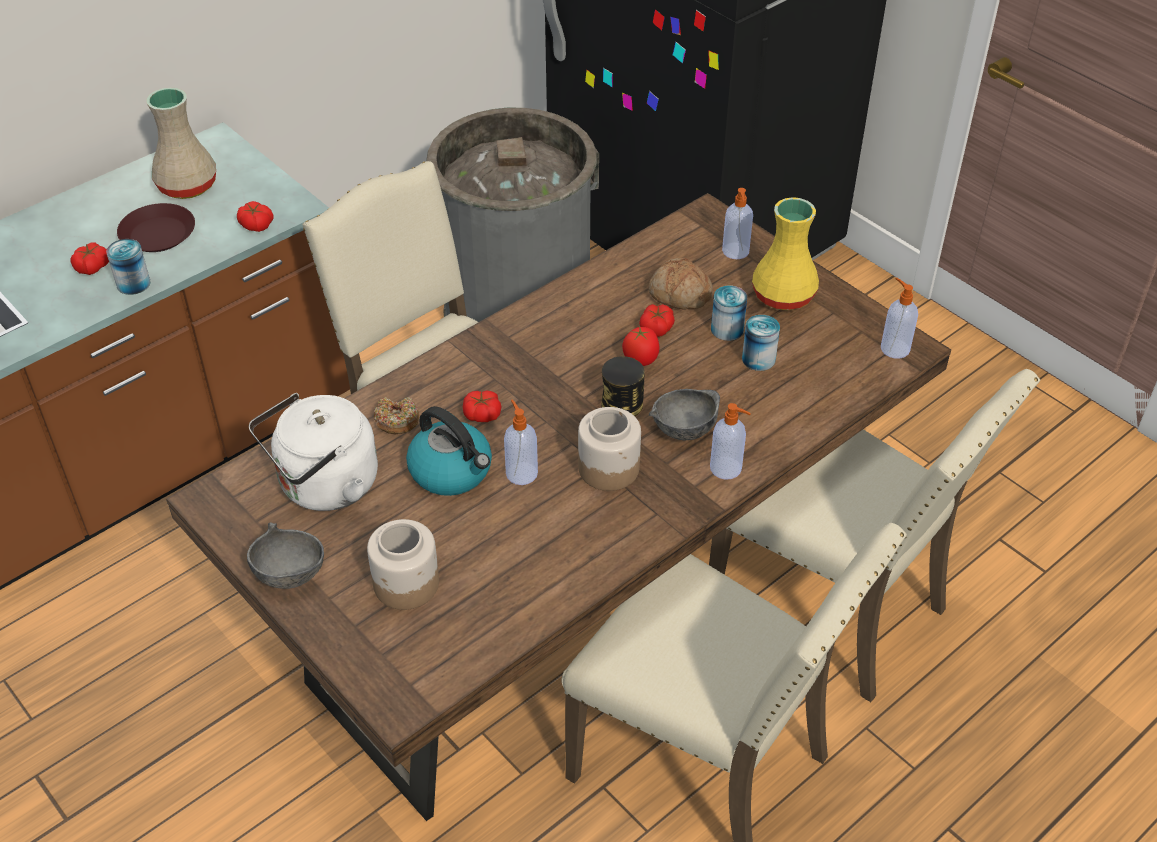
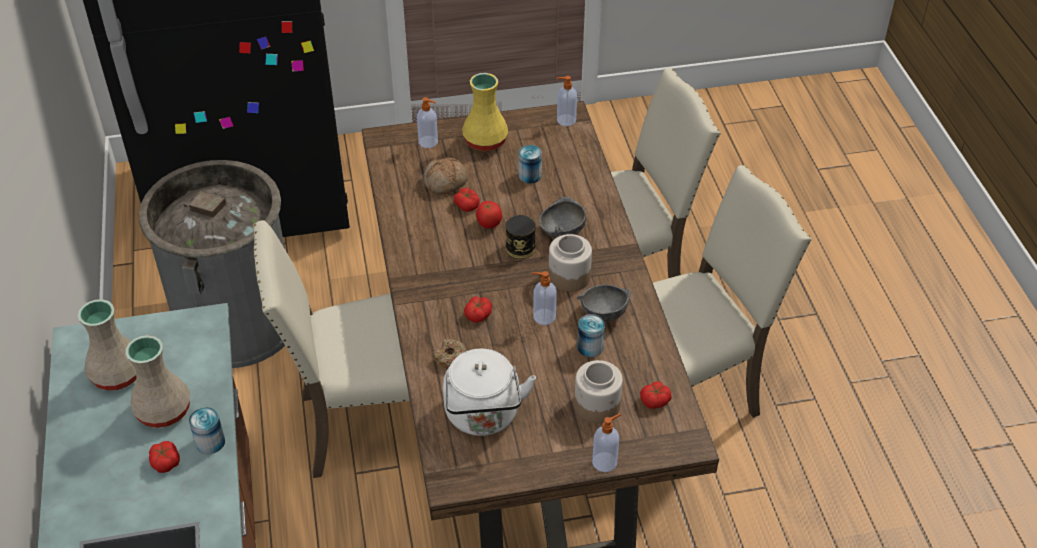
camera: 60 degrees left, 0 degrees up
brown plate [117,203,195,252] -> beige vase [125,335,190,428]
tomato [237,201,274,232] -> tomato moved to [640,381,672,409]
grey bowl [247,522,324,589] -> grey bowl moved to [577,285,631,322]
kettle [406,406,492,496] -> none
soap dispenser [710,403,751,480] -> soap dispenser moved to [592,414,621,472]
can [711,286,747,341] -> can moved to [577,314,605,357]

